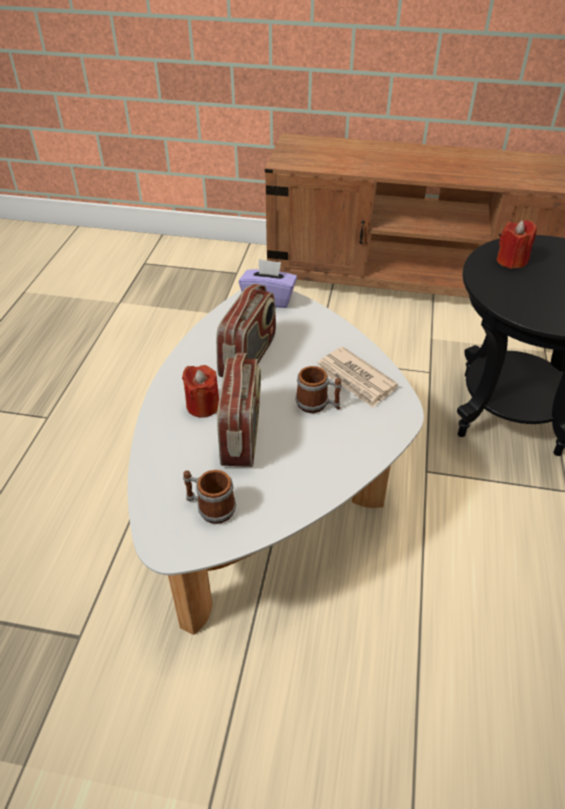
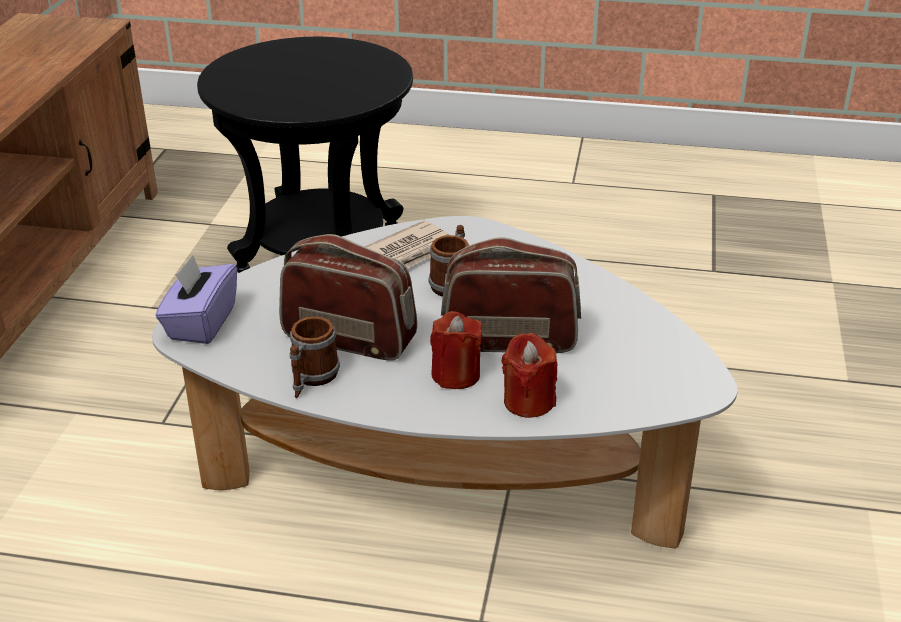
camera: 90 degrees left, 10 degrees down
mug [183,470,236,524] -> mug moved to [290,317,340,398]
red candle [497,220,537,269] -> red candle moved to [502,333,557,418]

